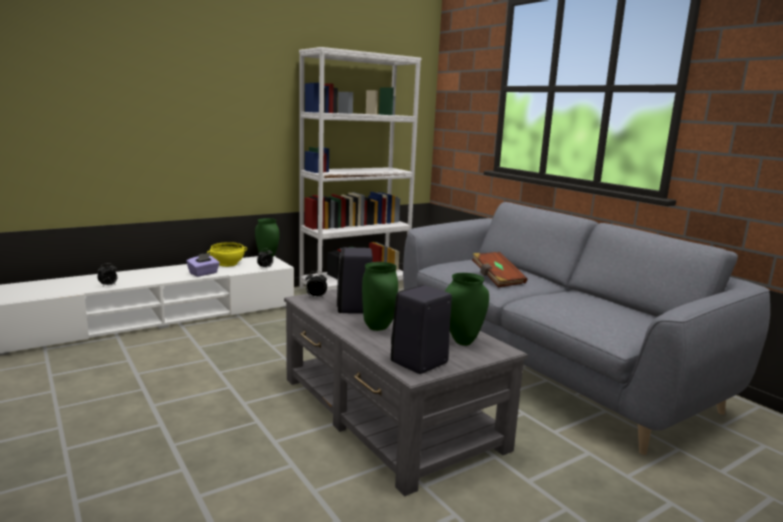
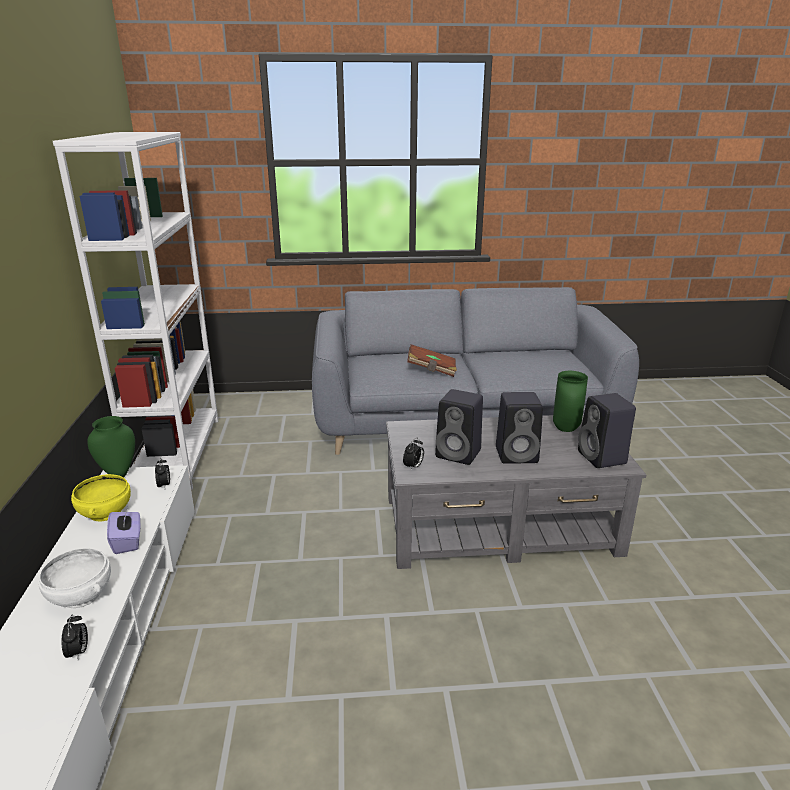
camera: 60 degrees left, 10 degrees up
green vase [362,262,398,331] -> black speaker [496,392,543,464]
none -> white bowl [38,548,111,608]

